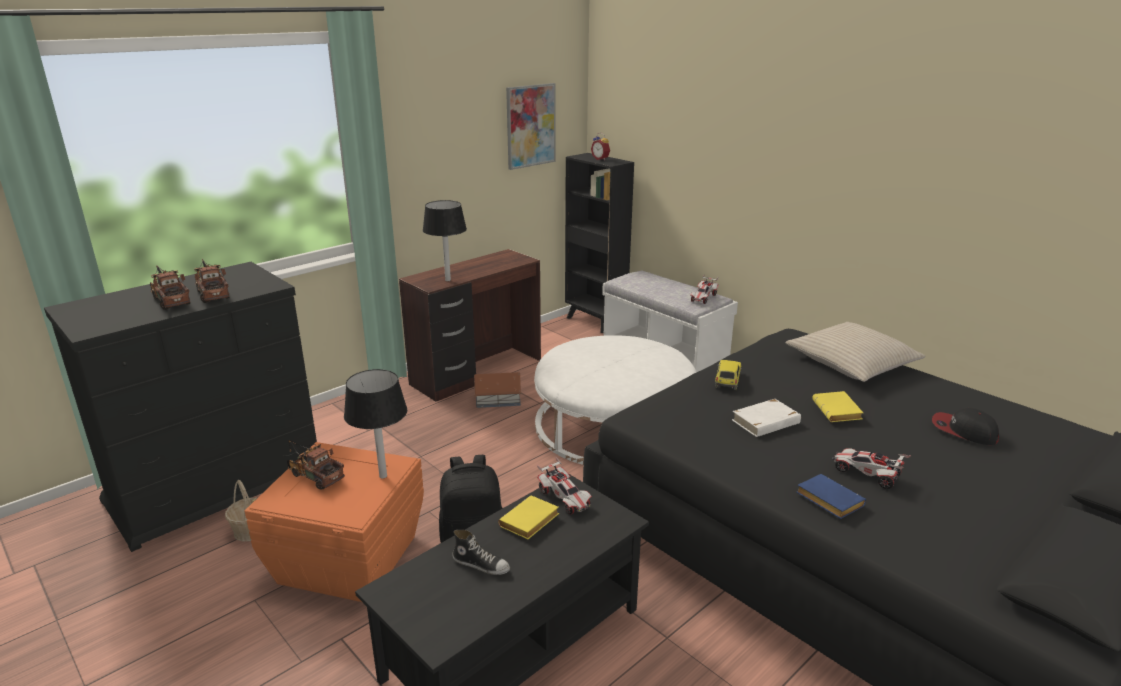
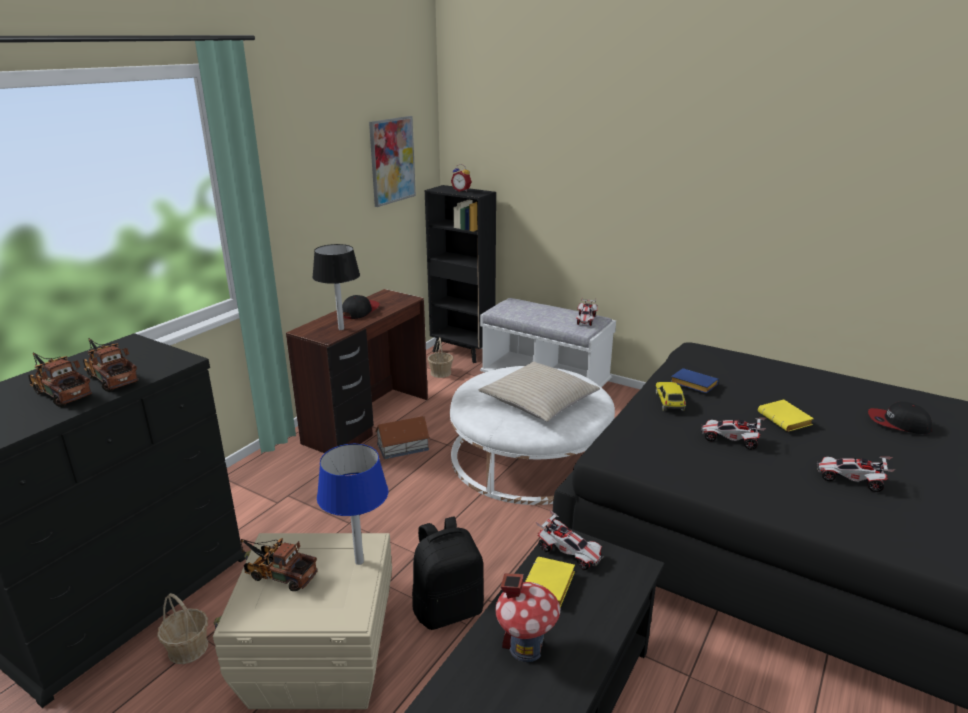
camera: 15 degrees left, 0 degrees up
orange storage box [245,442,424,602] -> beige storage box [213,533,392,709]
black table lamp [344,369,407,479] -> blue table lamp [317,444,388,565]
shoe [452,530,510,575] -> toy house [495,573,560,662]
white book [732,399,801,437] -> toy car [701,418,766,450]
beige pillow [785,322,926,382] -> beige pillow moved to [479,362,600,422]
blue book [796,474,866,519] -> blue book moved to [671,368,719,393]
none -> cap [342,295,380,319]
none -> basket [427,337,453,378]

